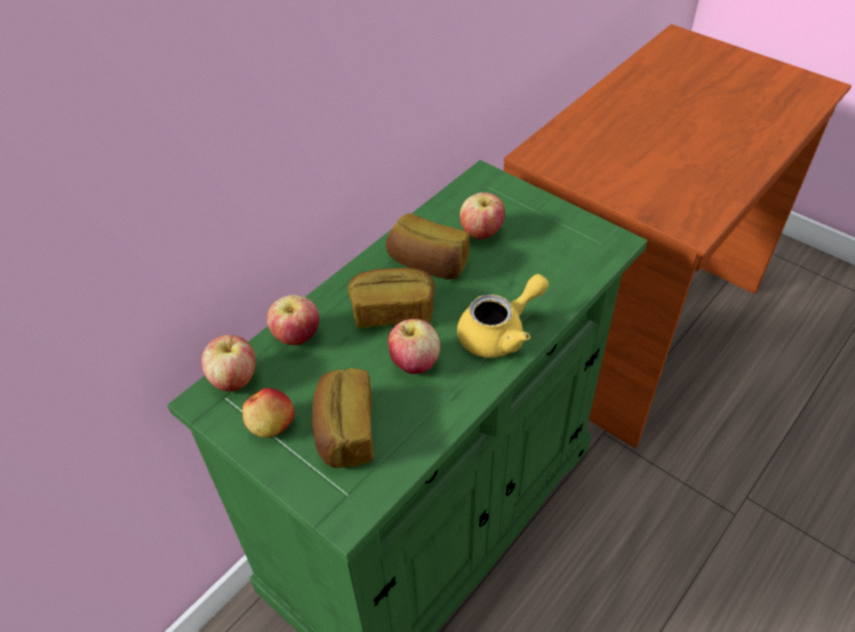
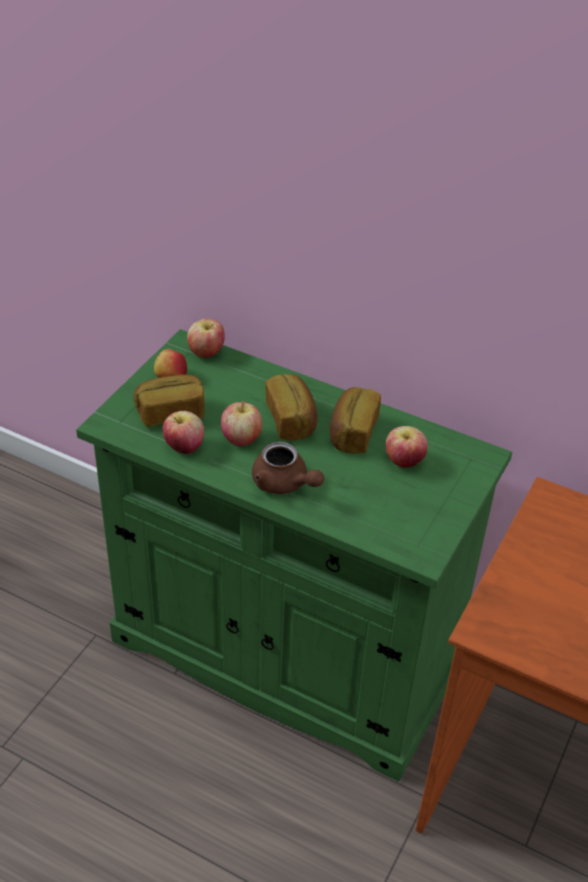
camera: 75 degrees right, 5 degrees down
apple [267,295,319,345] -> apple moved to [163,411,204,454]
yellow teapot [457,274,549,358] -> brown teapot [252,442,324,494]

